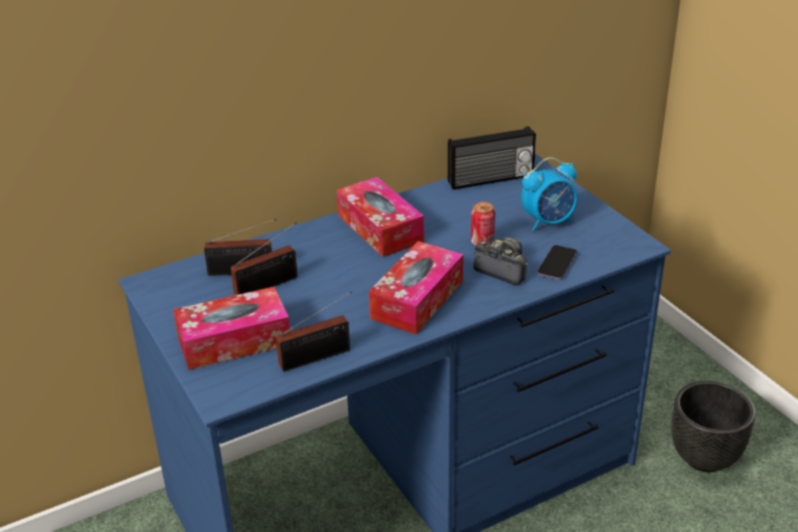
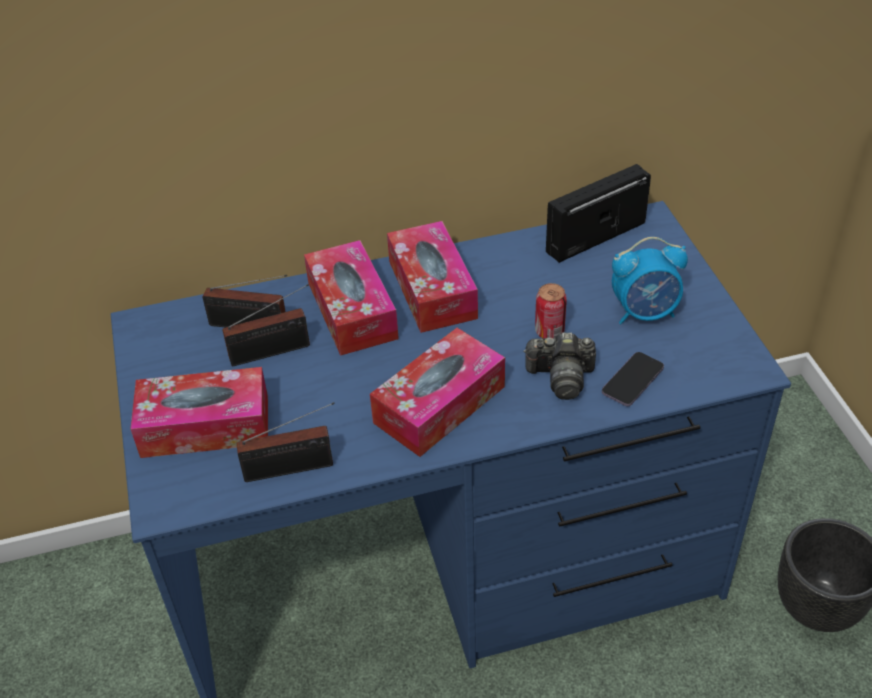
camera: 15 degrees right, 10 degrees up
radio [448,126,536,190] -> radio turned 150 degrees clockwise [546,164,651,263]
camera [473,237,527,285] -> camera turned 135 degrees clockwise [523,332,596,400]
none -> tissue box [304,240,399,356]

